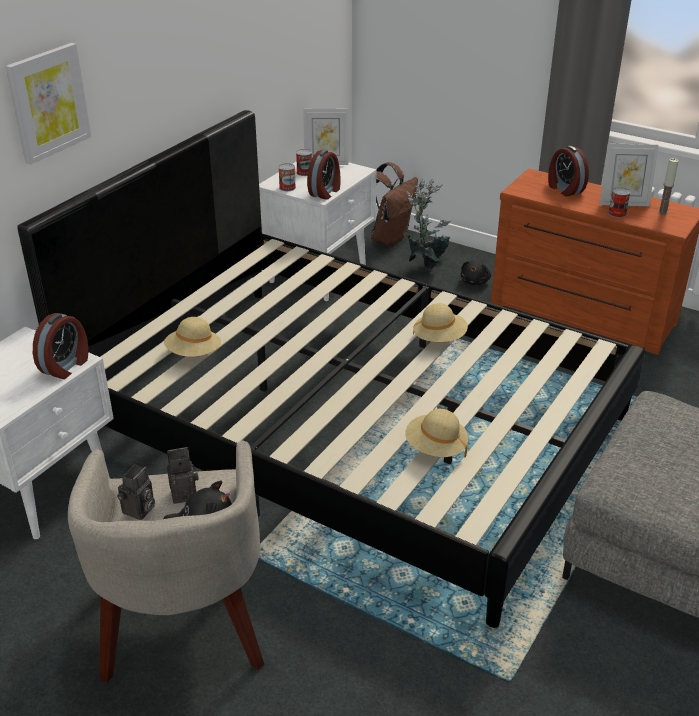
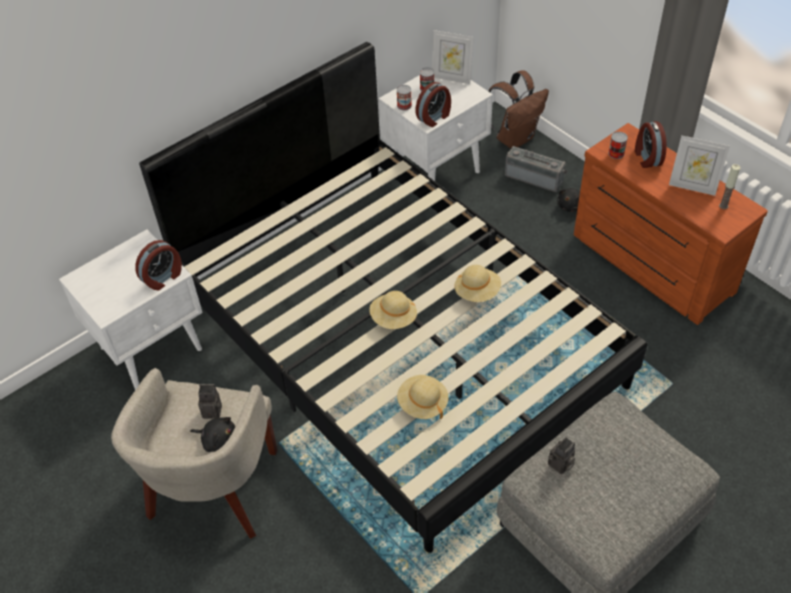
camera: 20 degrees right, 15 degrees up
picture [5,43,91,165] -> none
camera [117,464,155,520] -> camera moved to [548,437,575,475]
beige hat [164,317,221,357] -> beige hat moved to [369,291,417,329]
potted plant [406,179,451,270] -> radio [505,146,567,192]
can [608,187,631,218] -> can moved to [608,132,628,159]

